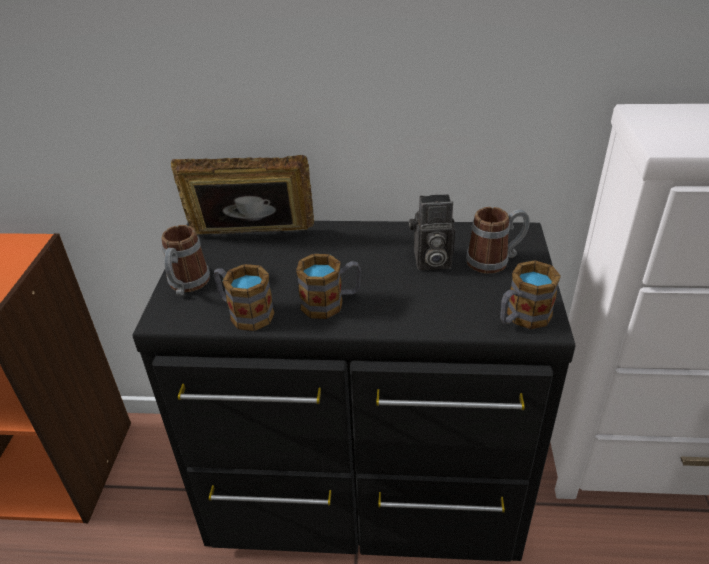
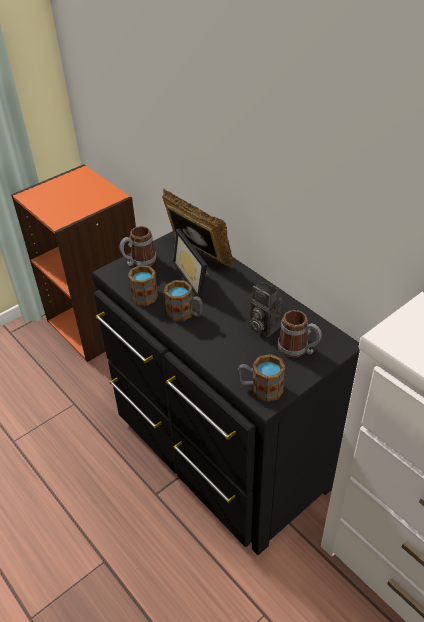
camera: 45 degrees right, 5 degrees up
none -> picture frame [173,229,209,300]

